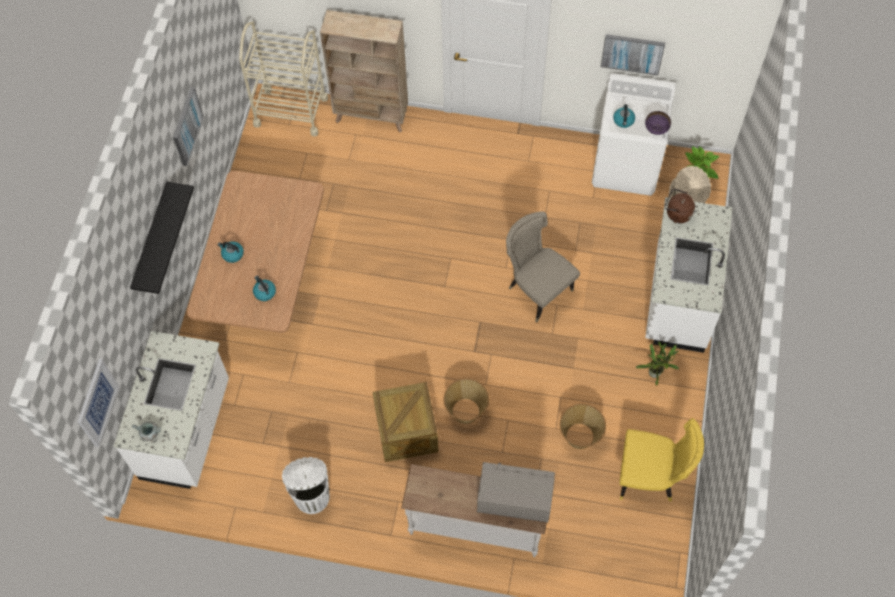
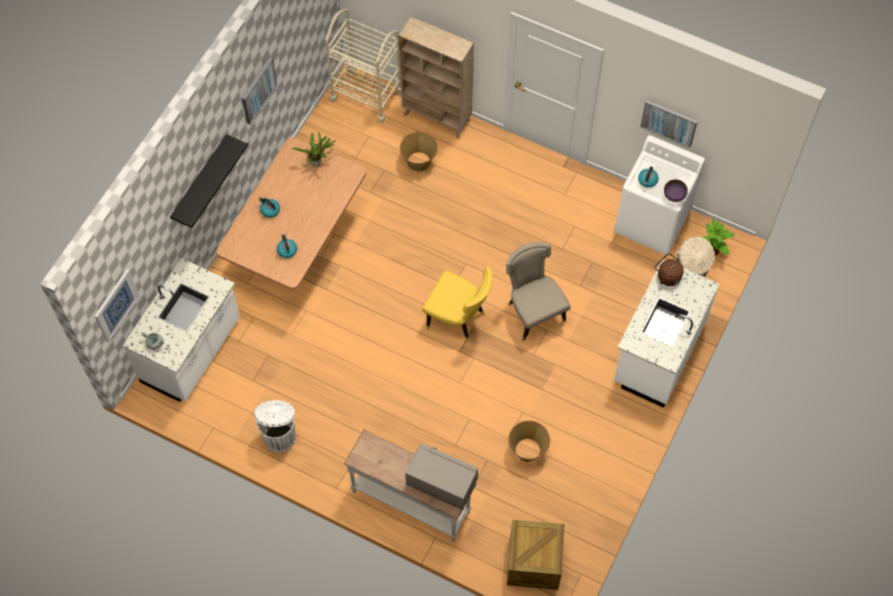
camera: 15 degrees right, 0 degrees up
crate [373,382,438,462] -> crate moved to [507,520,565,590]
basket [444,378,489,424] -> basket moved to [400,132,438,171]
yellow chair [619,418,704,502] -> yellow chair moved to [422,267,492,342]
potted plant [635,341,679,386] -> potted plant moved to [292,132,337,167]

